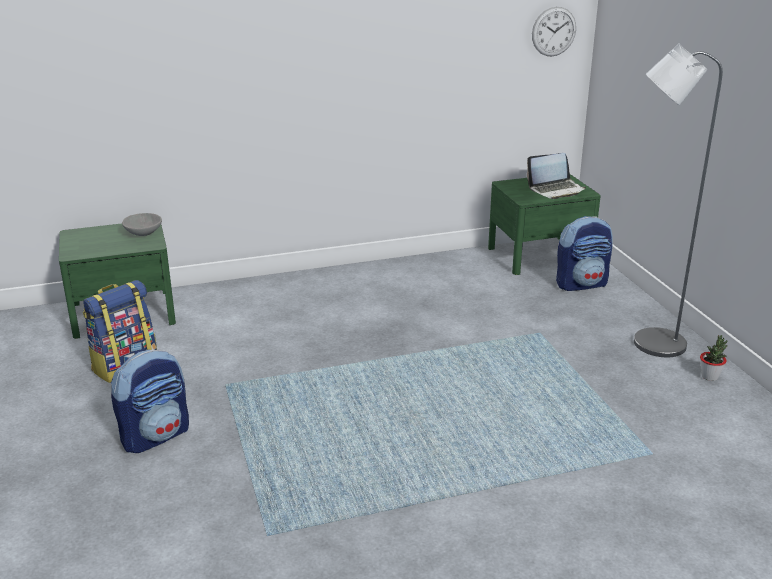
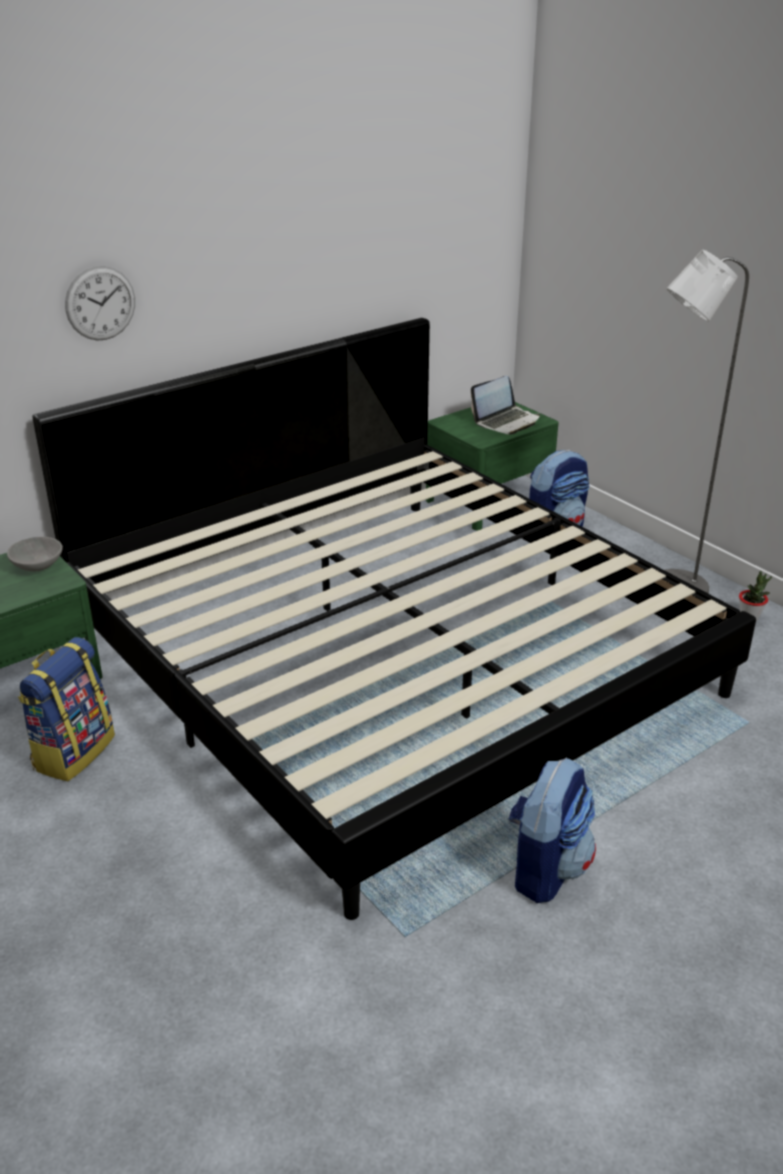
camera: 20 degrees left, 5 degrees up
backpack [111,349,189,453] -> backpack moved to [508,757,596,903]
wall clock [532,7,576,56] -> wall clock moved to [65,266,135,341]
none -> bed [32,318,756,920]

